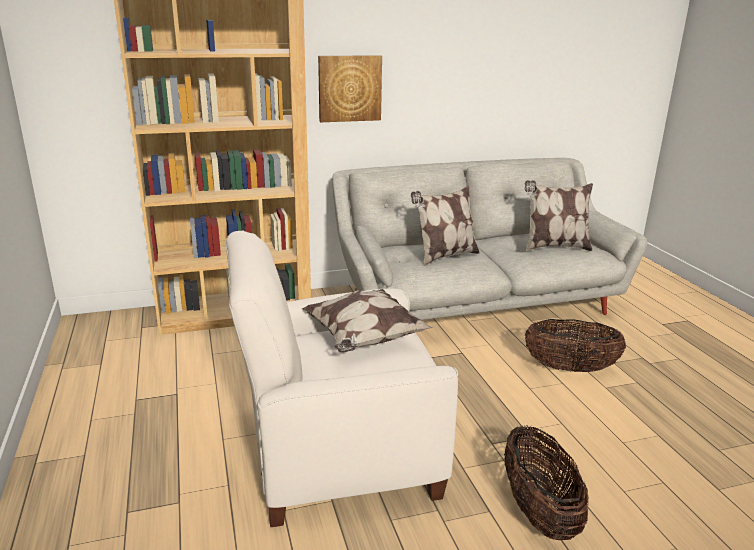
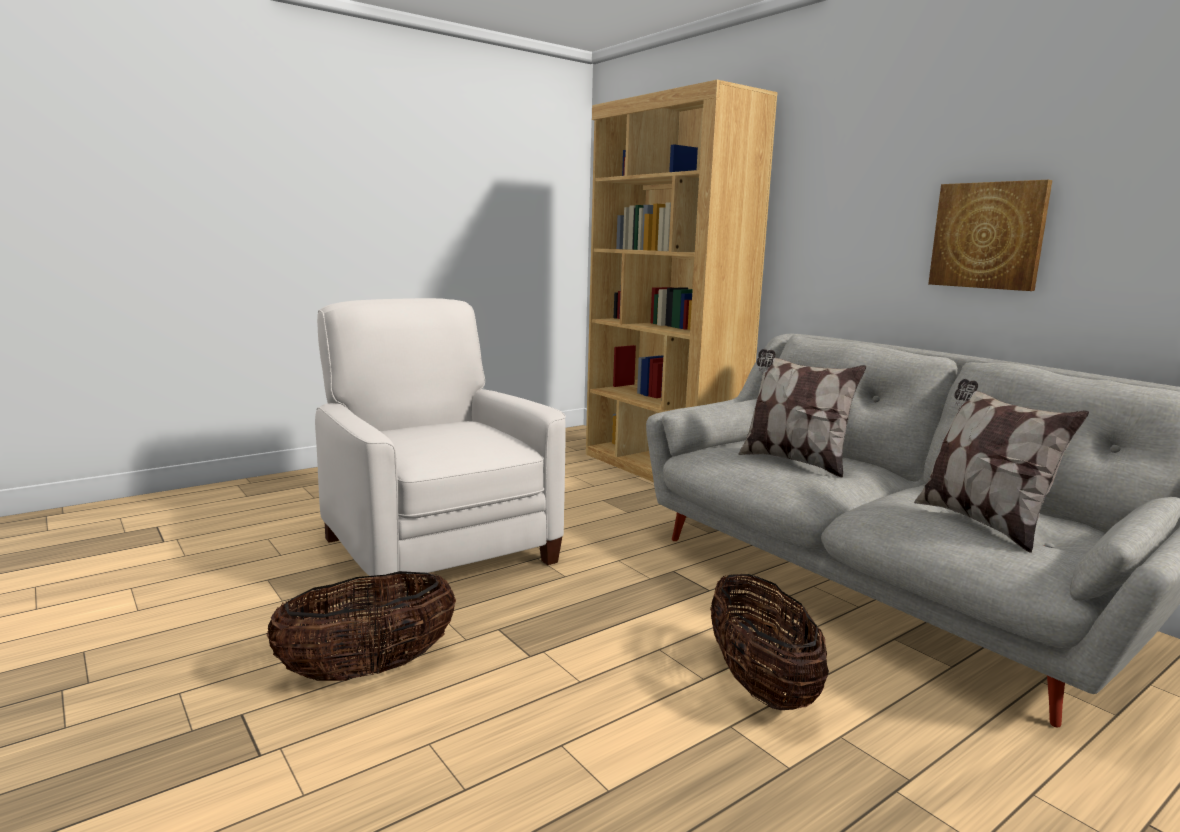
camera: 70 degrees right, 10 degrees down
pillow [302,289,432,353] -> none
picture [318,55,382,122] -> picture moved to [928,180,1052,291]

